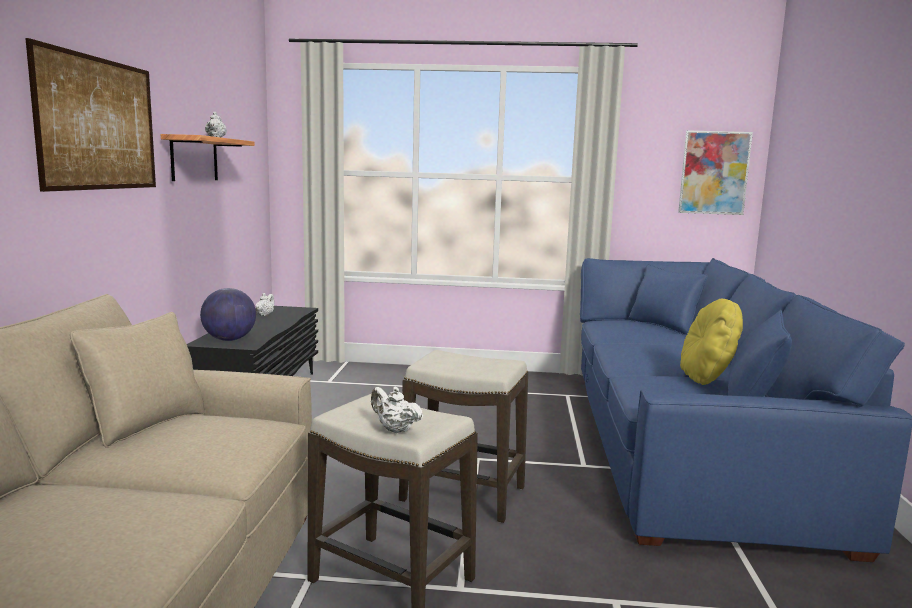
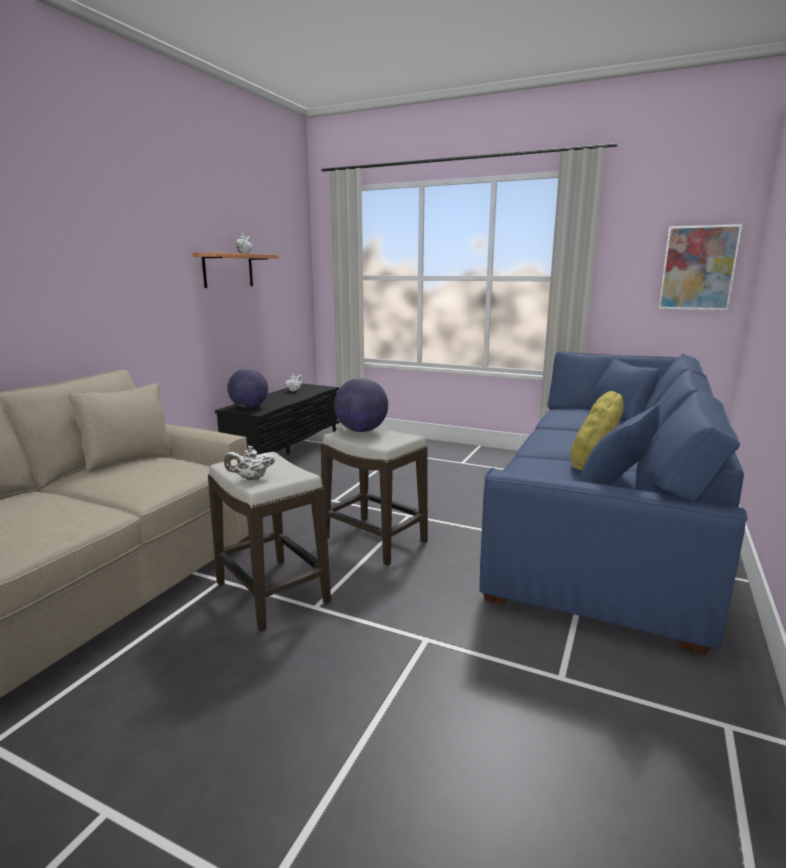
camera: 20 degrees right, 5 degrees up
picture [25,38,156,192] -> none
white teapot [371,387,423,433] -> white teapot turned 75 degrees counterclockwise [224,446,275,480]
none -> globe [334,378,388,432]

